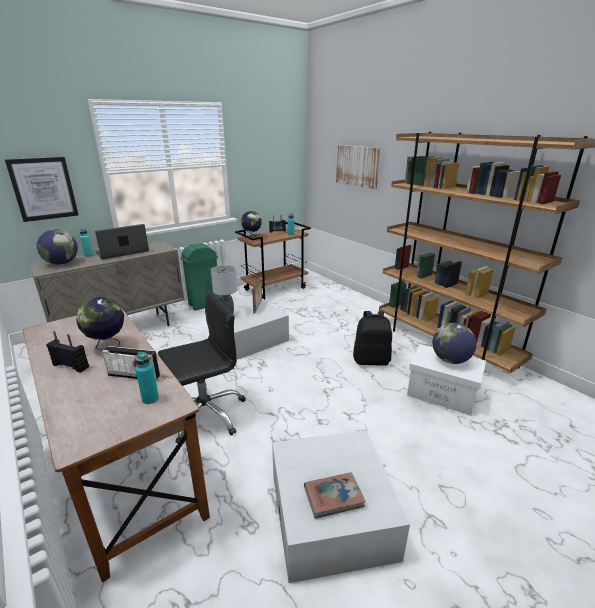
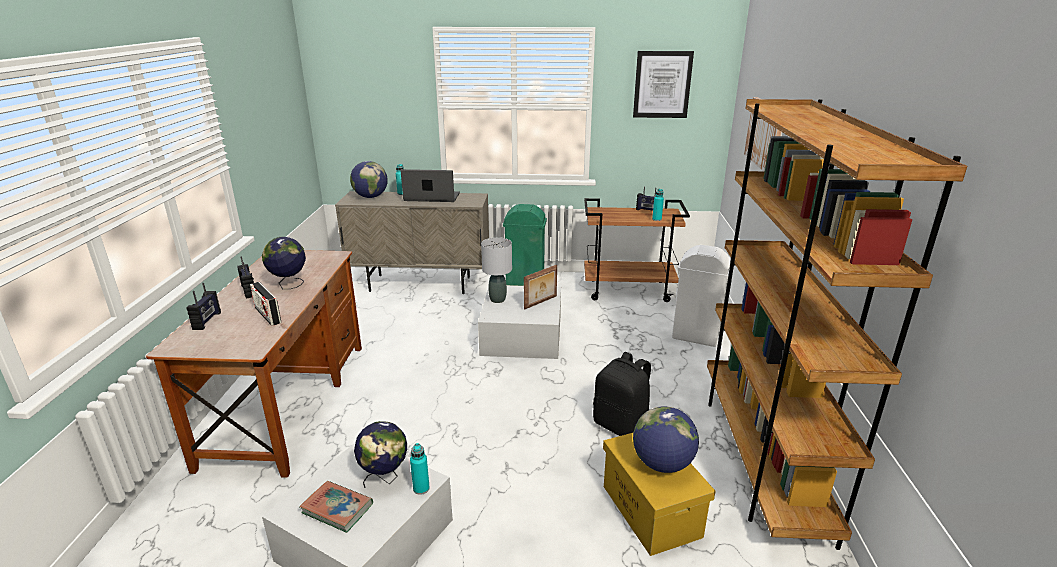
camera: 40 degrees right, 0 degrees up
picture [5,157,79,222] -> picture moved to [633,51,694,118]
turquoise bottle [135,351,159,404] -> turquoise bottle moved to [410,443,430,495]
black office chair [158,292,246,443] -> none
globe [241,211,262,240] -> globe moved to [354,421,407,488]
white storage box [407,344,486,416] -> yellow storage box [603,433,716,556]
none -> radio [186,283,221,330]
none -> white trash can [672,245,731,347]

